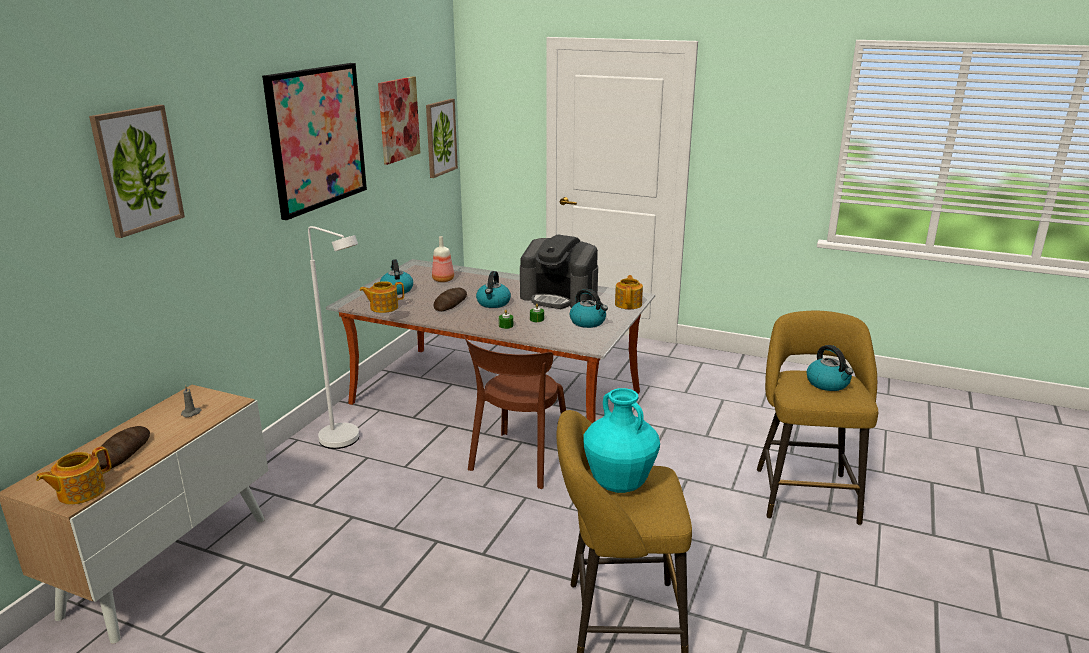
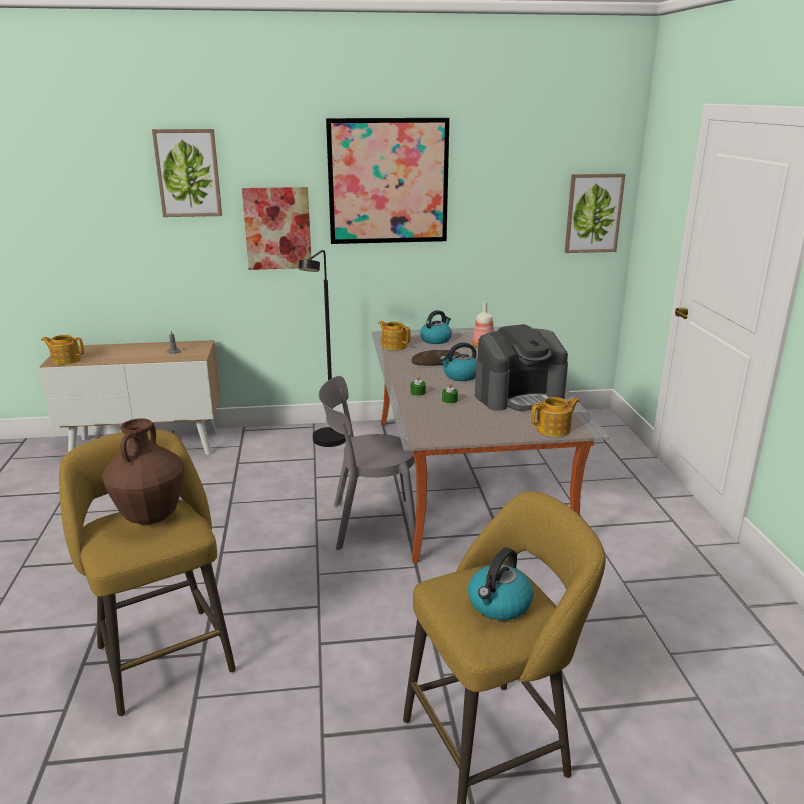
camera: 60 degrees right, 0 degrees up
bread [97,426,150,470] -> none
white floor lamp [308,226,359,449] -> black floor lamp [298,250,346,447]
picture [378,77,420,165] -> picture moved to [242,187,311,270]
brown chair [463,336,566,489] -> grey chair [319,376,416,550]
coffee machine [520,234,598,309] -> coffee machine turned 105 degrees counterclockwise [475,324,568,411]
kettle [570,289,608,328] -> none
turquoise vase [583,388,660,493] -> brown vase [102,418,184,525]

